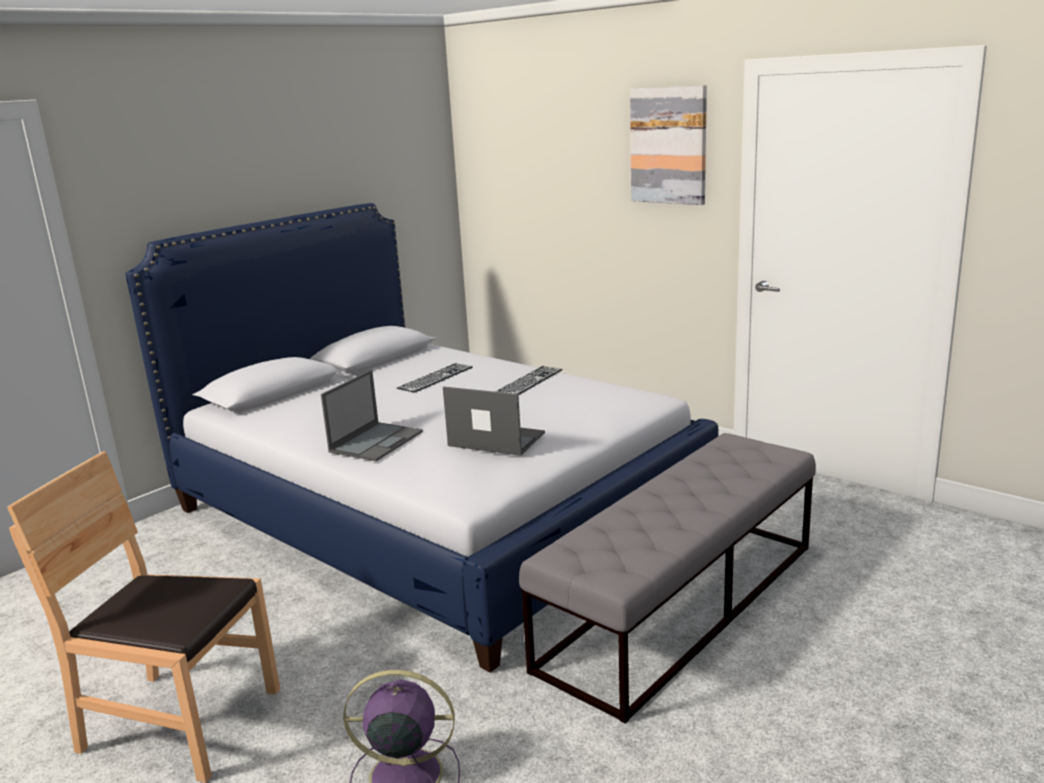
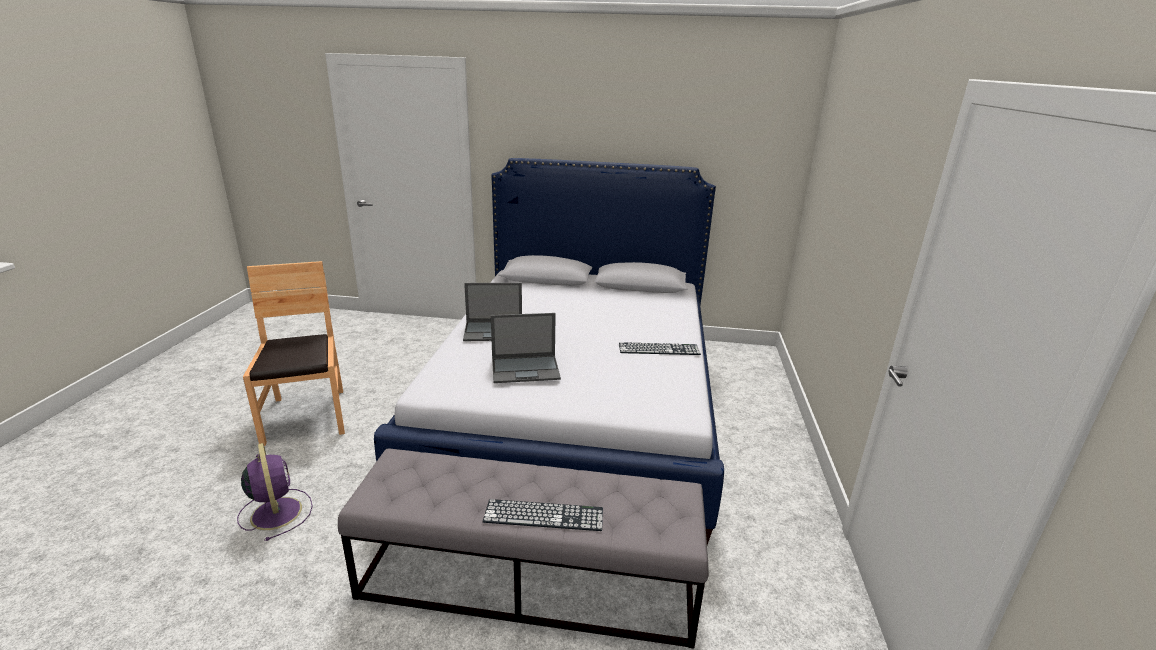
camera: 55 degrees right, 5 degrees up
keyboard [397,363,473,393] -> keyboard moved to [482,499,603,531]
laptop [443,387,545,456] -> laptop turned 90 degrees clockwise [491,313,561,383]
picture [630,85,707,205] -> none

